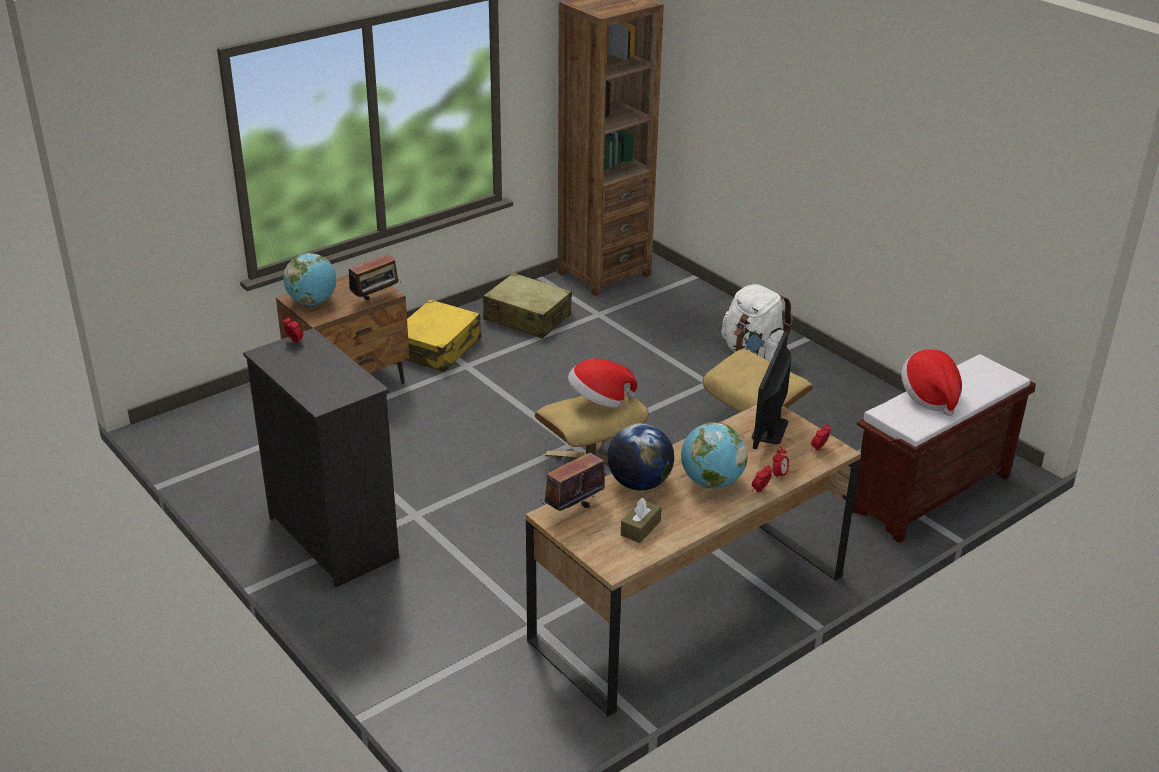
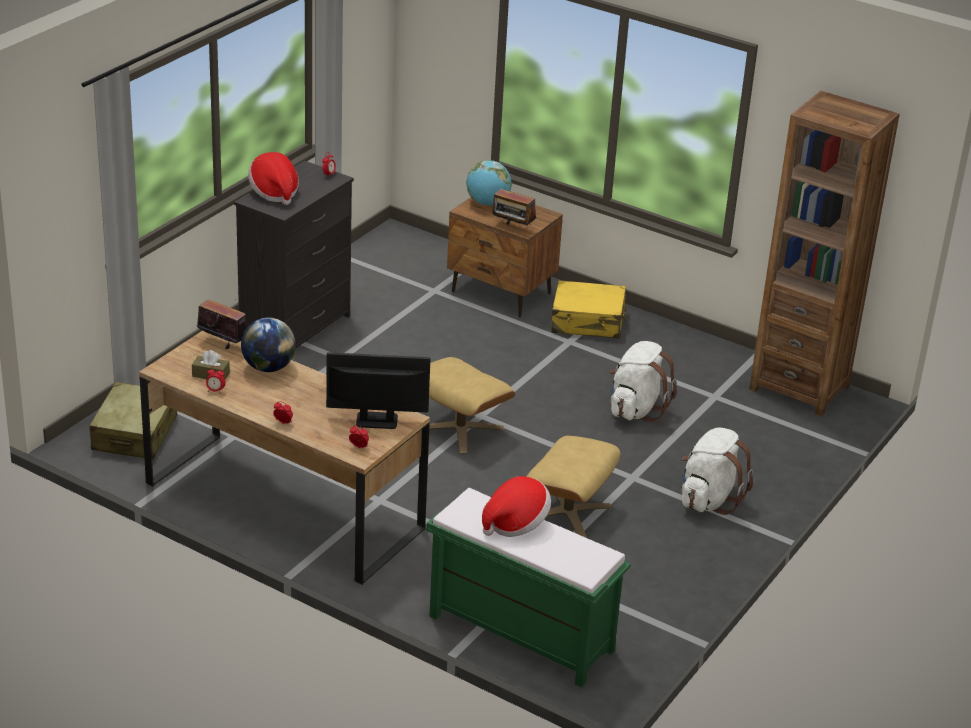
camera: 70 degrees right, 0 degrees up
beige suitcase [483,273,572,339] -> beige suitcase moved to [90,382,177,460]
hat [568,359,637,408] -> hat moved to [248,152,299,205]
globe [681,422,748,489] -> none
alarm clock [773,447,789,481] -> alarm clock moved to [206,366,226,392]
brown bench [852,354,1036,543] -> green bench [426,488,631,687]
none -> white backpack [610,341,677,422]

